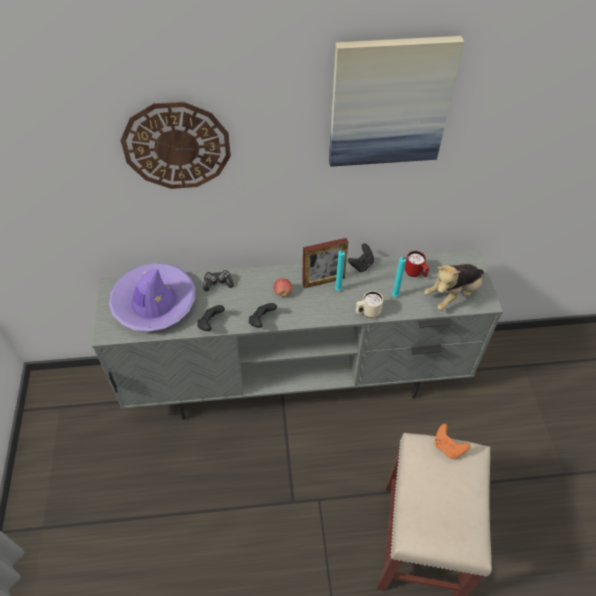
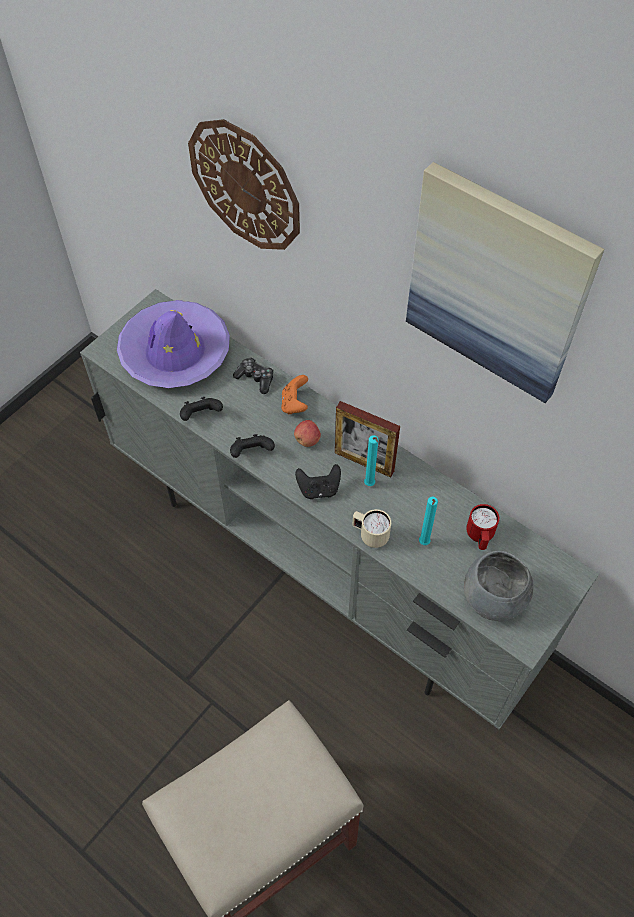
camera: 45 degrees right, 5 degrees up
black game controller [348,244,374,272] -> black game controller moved to [295,464,341,499]
plush toy [424,264,484,311] -> grey bowl [464,550,534,621]
orange game controller [434,424,470,459] -> orange game controller moved to [281,375,308,414]

